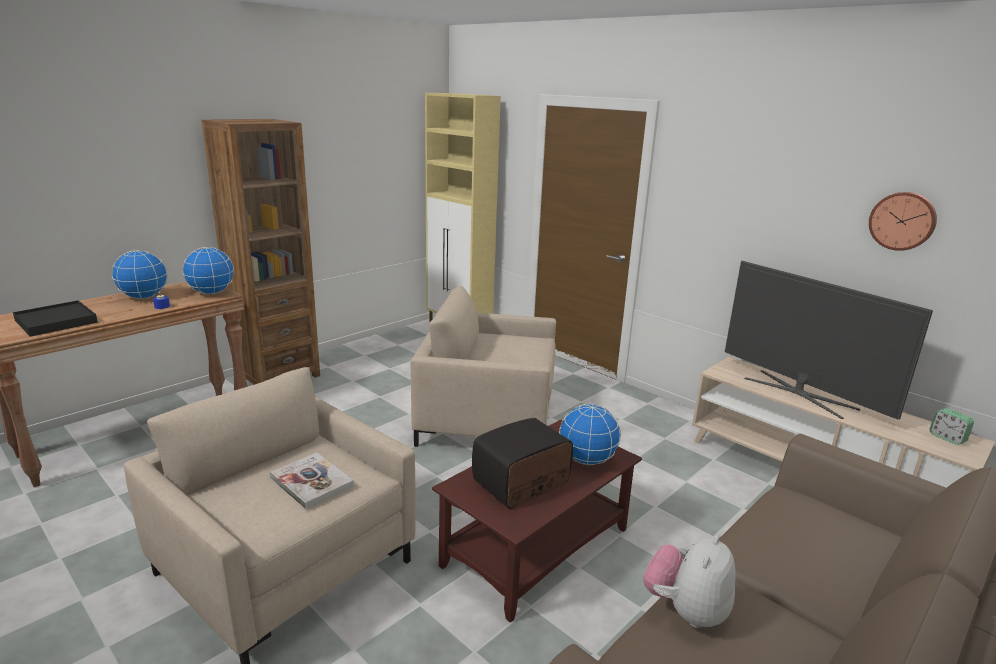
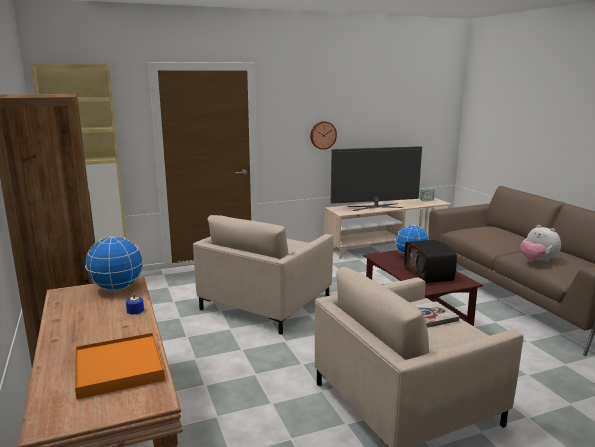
camera: 65 degrees left, 5 degrees down
black tray [13,300,98,337] -> orange tray [75,332,165,400]
globe [112,250,167,299] -> none
wall clock [869,192,937,251] -> wall clock moved to [310,121,337,150]

